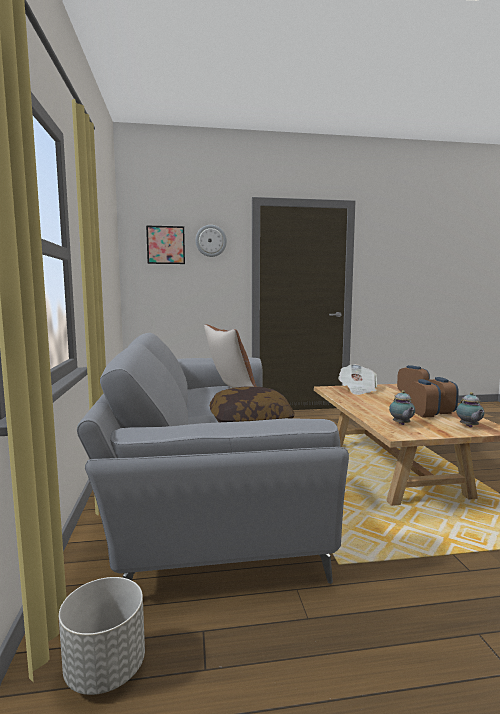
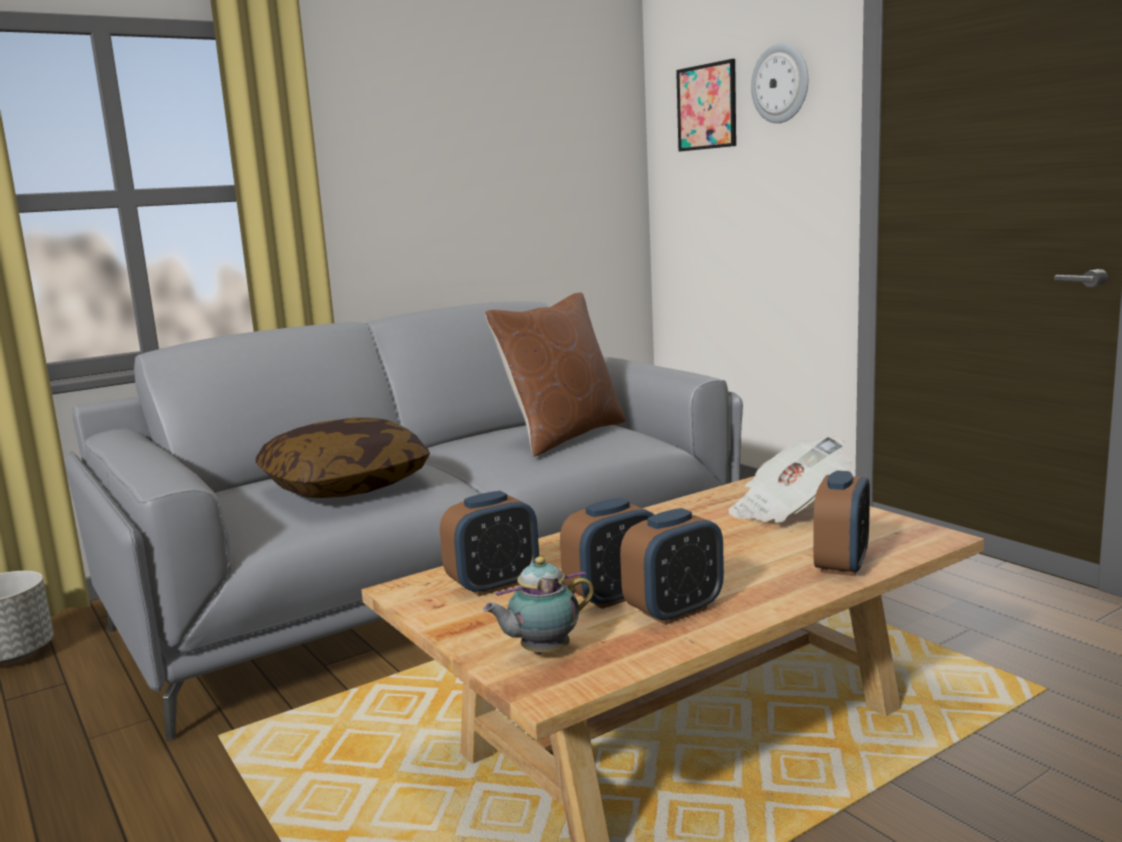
camera: 65 degrees right, 5 degrees up
teapot [389,390,415,425] -> alarm clock [440,491,539,596]

